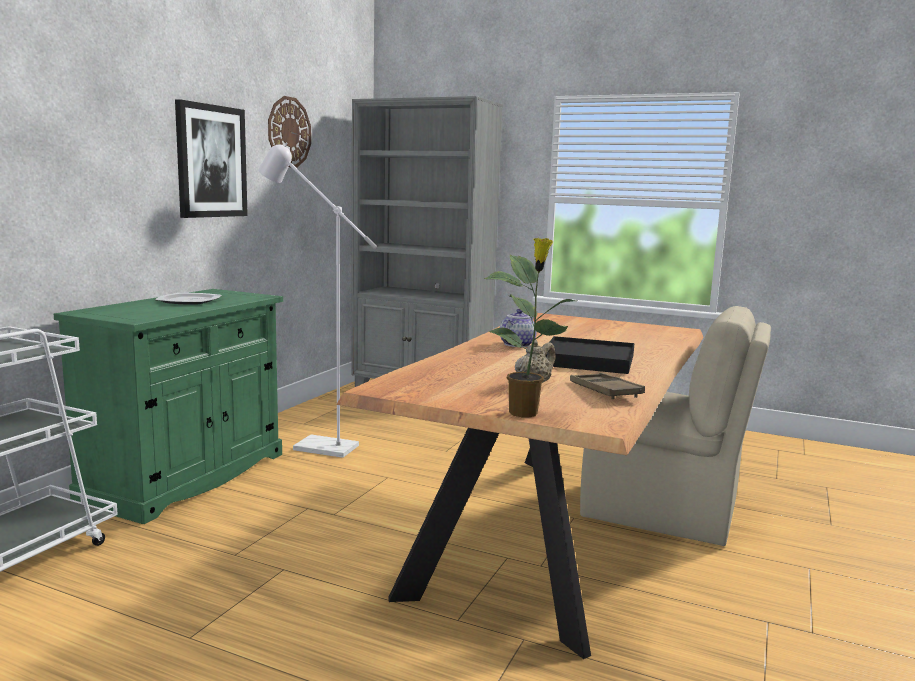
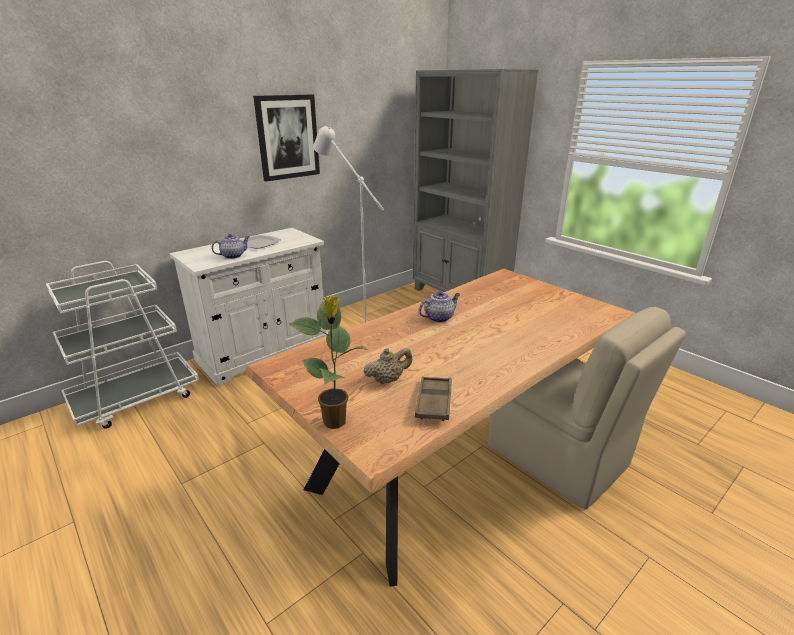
camera: 25 degrees right, 15 degrees up
green cabinet [54,289,283,524] -> white cabinet [169,228,328,386]
wall clock [268,96,311,168] -> none
black tray [546,336,634,374] -> none
none -> teapot [211,234,249,259]

